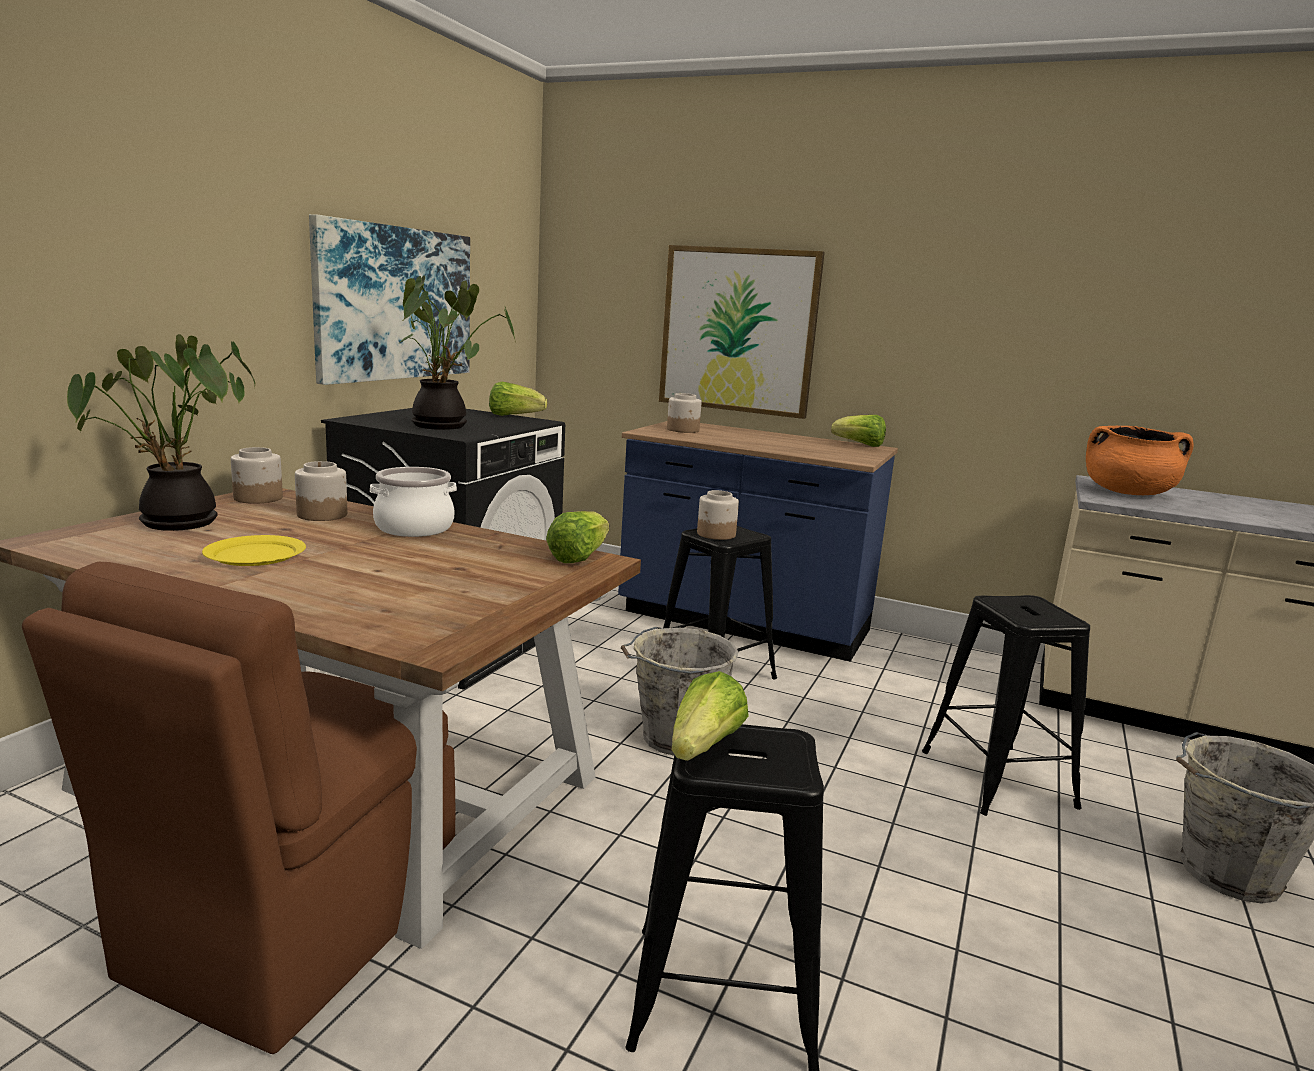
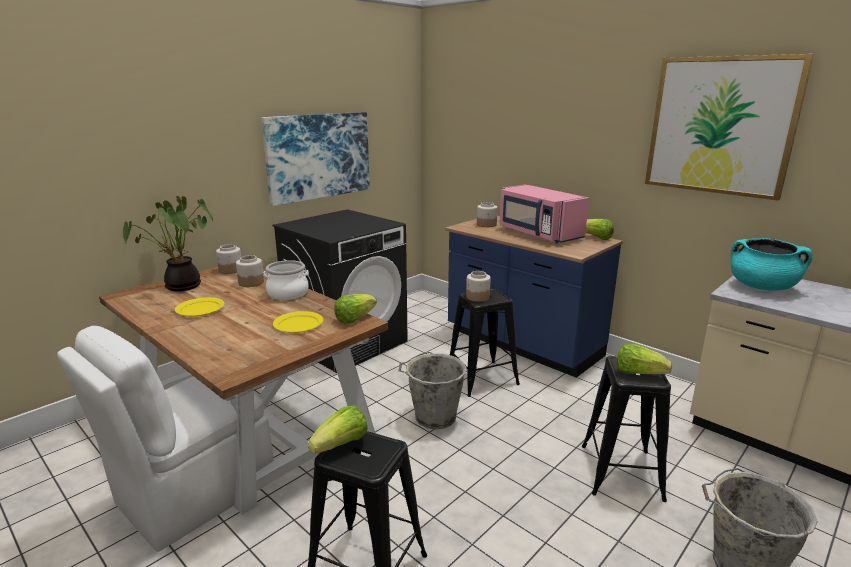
camera: 20 degrees right, 5 degrees up
brown chair [22,562,455,1054] -> white chair [57,326,274,552]
potted plant [398,275,516,430] -> none
lettuce [489,382,547,416] -> lettuce moved to [617,343,672,374]
picture [659,245,825,419] -> picture moved to [645,54,814,201]
orange cooking pot [1086,426,1194,495] -> turquoise cooking pot [731,238,812,291]
none -> yellow plate [273,311,323,333]
none -> pink microwave [499,184,589,243]

